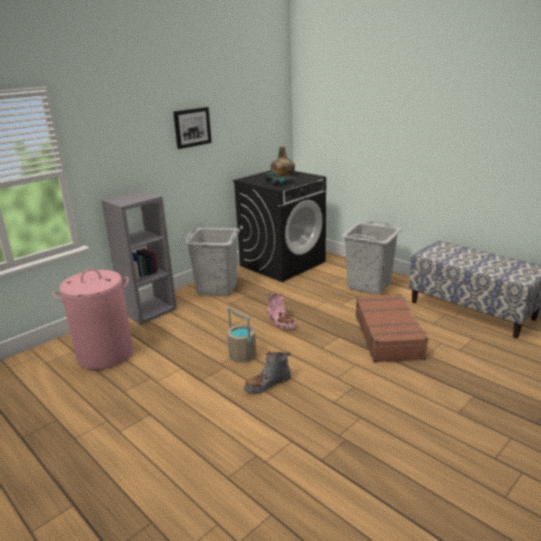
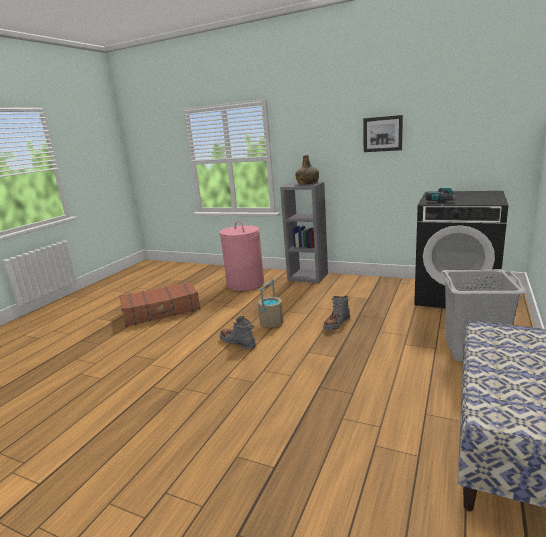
camera: 70 degrees right, 5 degrees down
grey laundry basket [184,228,240,296] -> none
pink boot [267,294,296,329] -> grey boot [323,296,350,330]
green bottle [271,147,295,177] -> green bottle moved to [295,155,319,184]
brown suitcase [356,294,428,363] -> brown suitcase moved to [120,281,200,327]

